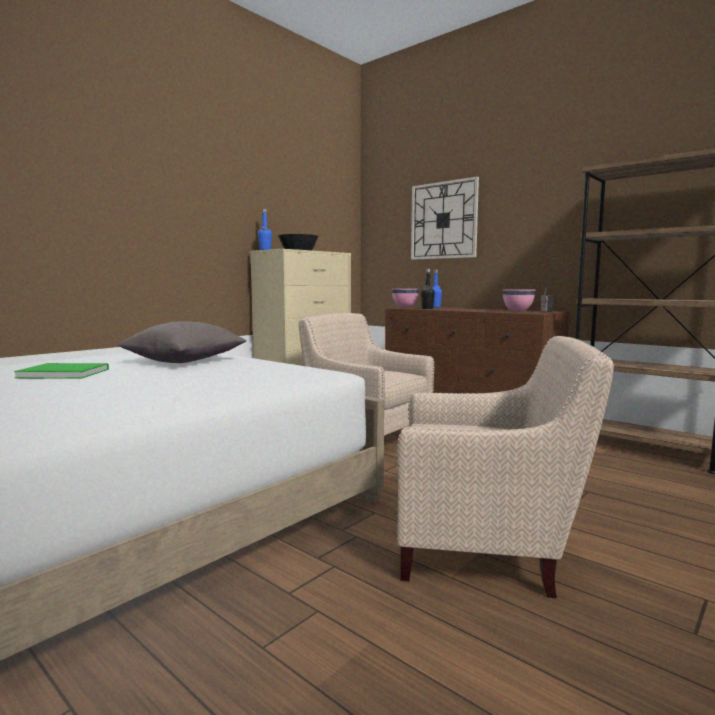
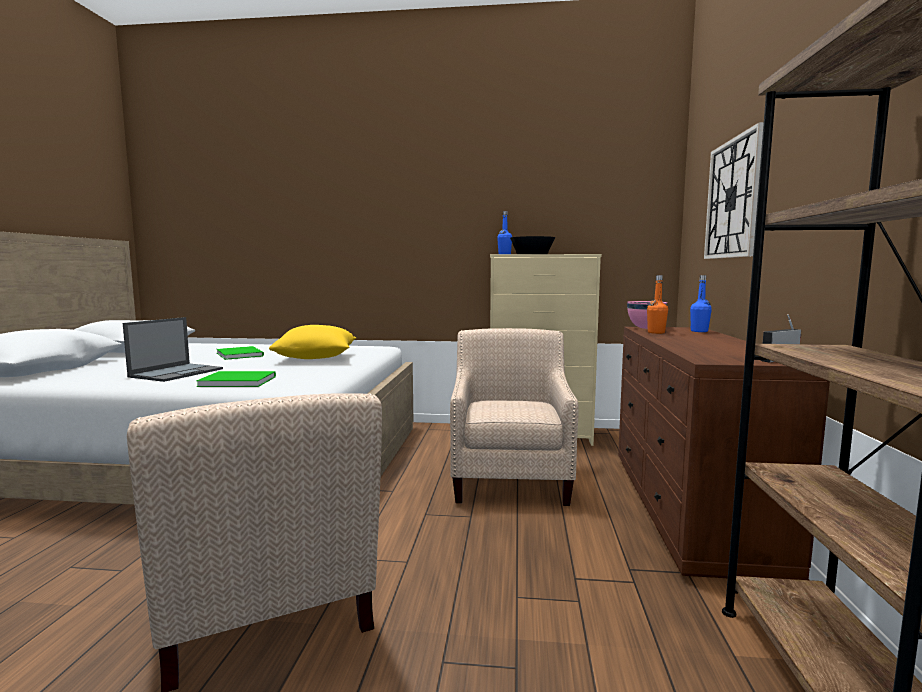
camera: 55 degrees right, 0 degrees up
grey pillow [119,321,246,363] -> yellow pillow [269,325,357,359]
black bottle [421,269,435,309] -> orange bottle [647,275,668,334]
pink bowl [502,289,535,312] -> none
none -> laptop [123,317,223,382]
none -> green book [196,371,276,387]

